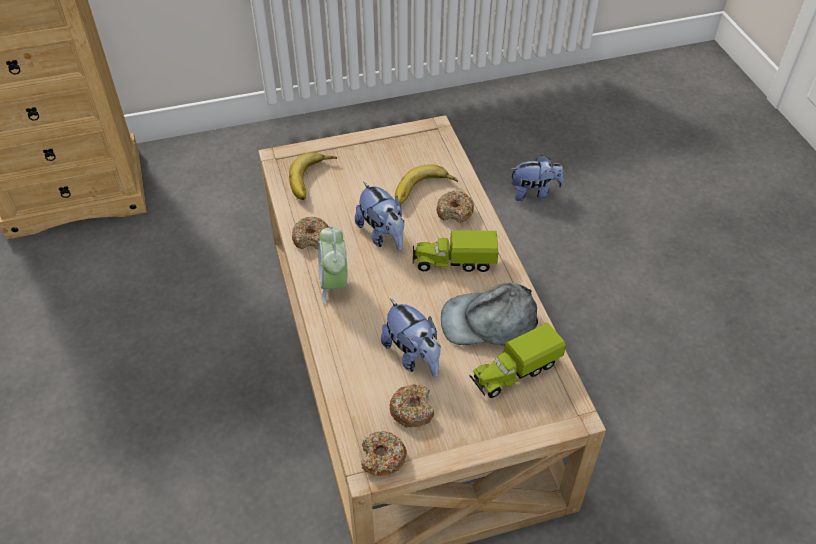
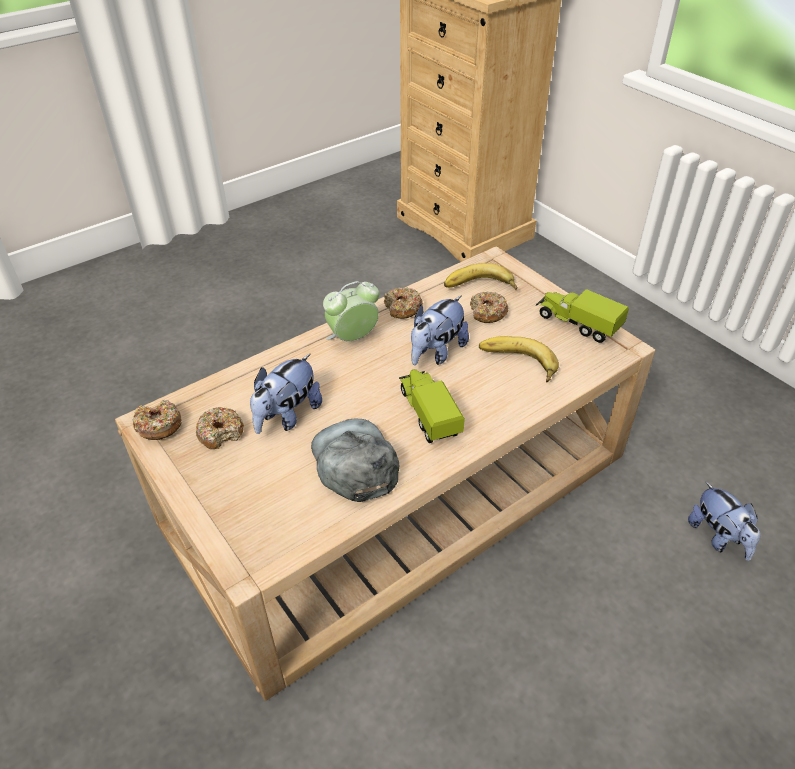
camera: 70 degrees right, 5 degrees down
donut [436,191,474,223] -> donut moved to [470,291,508,323]
toy truck [469,323,566,398] -> toy truck moved to [536,289,629,343]

